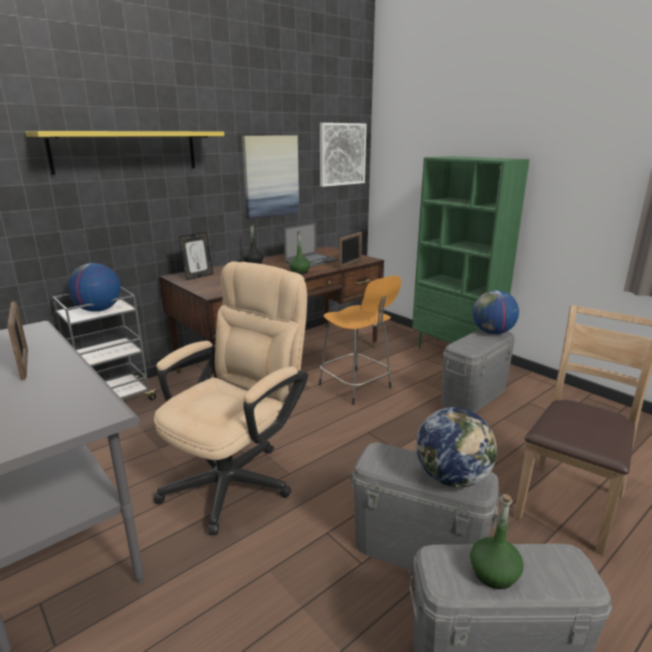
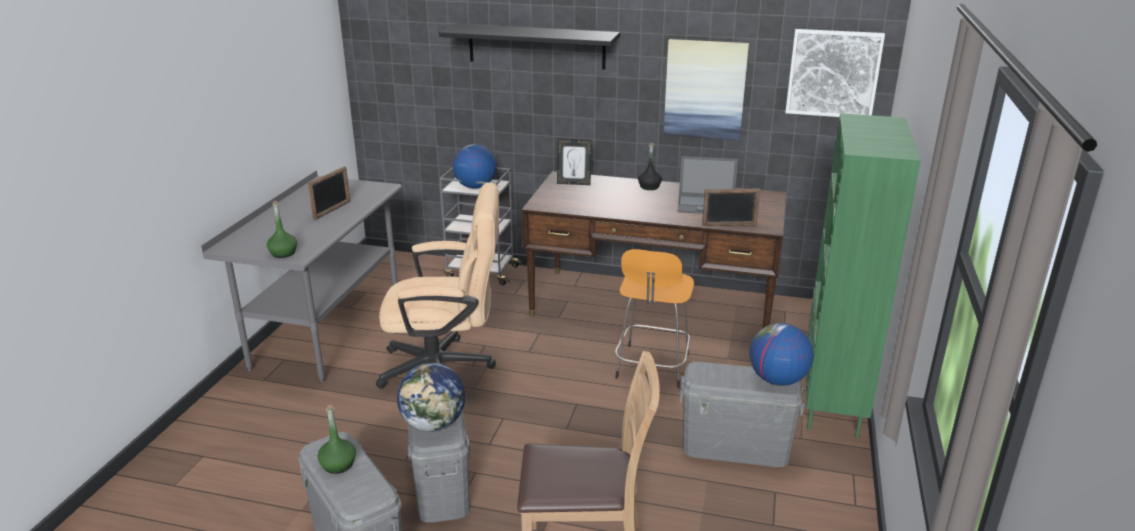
camera: 55 degrees right, 5 degrees up
yellow shelf [25,131,224,175] -> black shelf [439,24,620,70]
green bottle [289,231,310,274] -> green bottle moved to [267,201,297,258]

